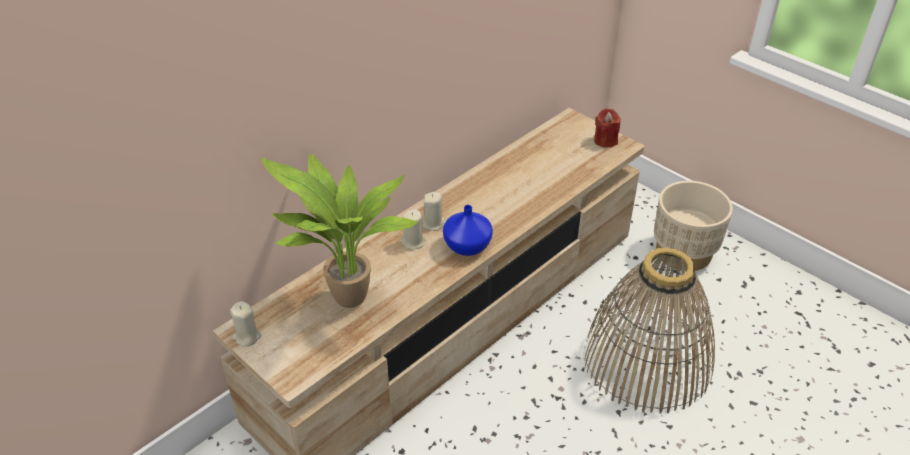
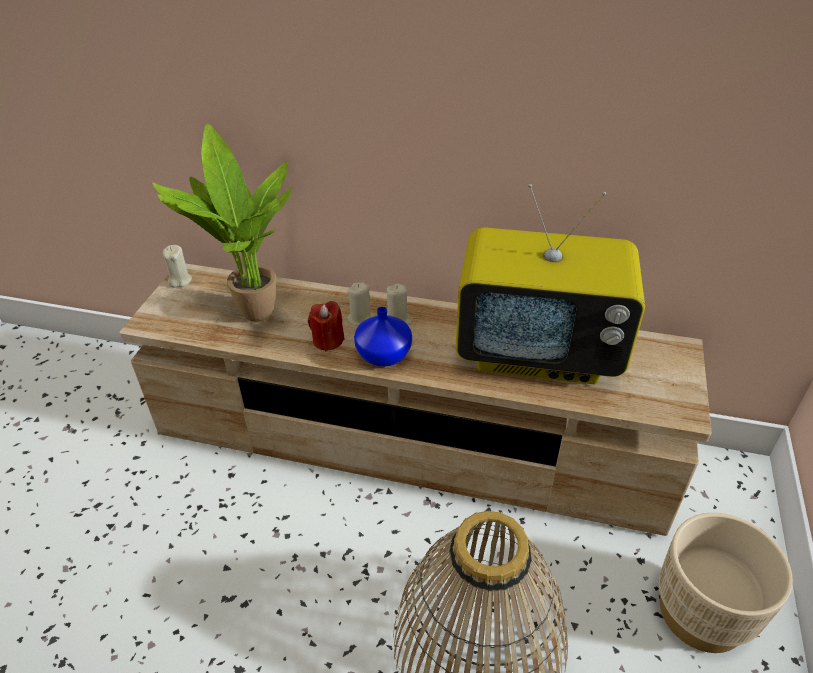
camera: 60 degrees right, 0 degrees up
red candle [594,108,621,148] -> red candle moved to [308,301,344,351]
none -> television [456,184,645,384]

